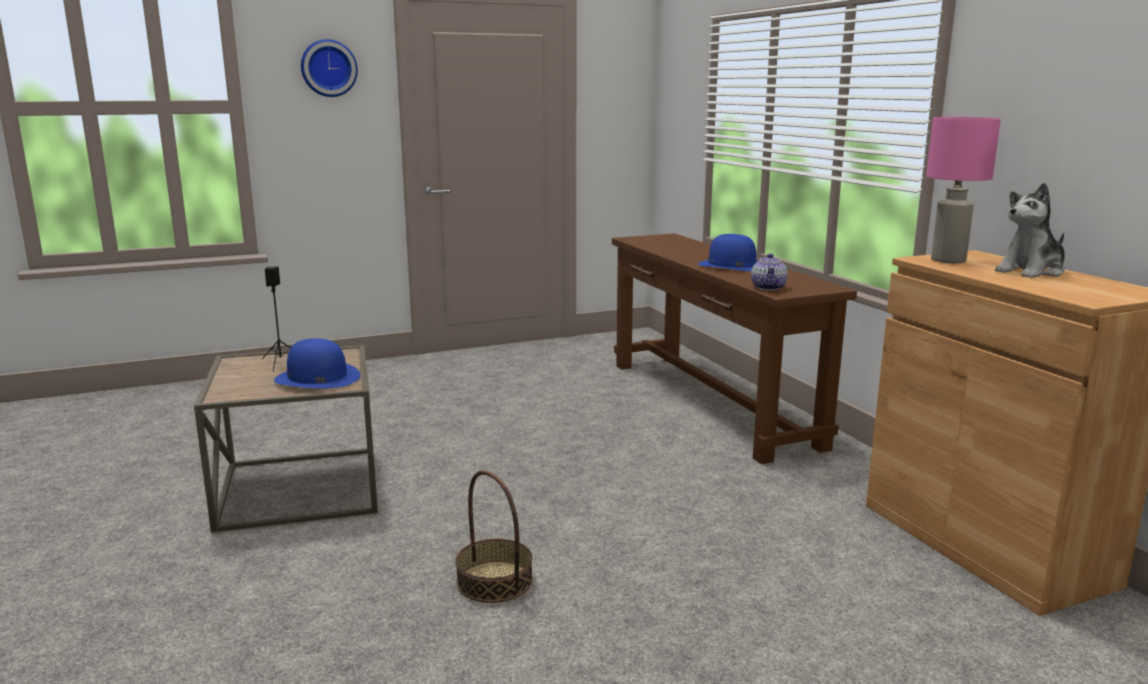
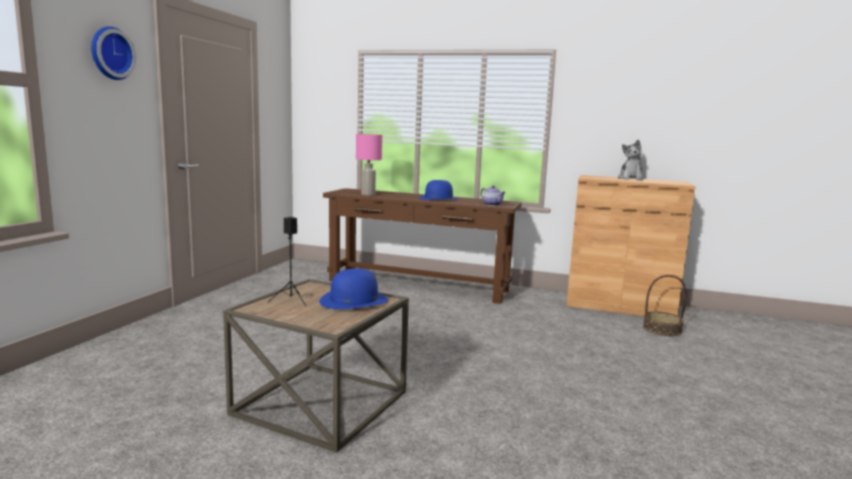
camera: 50 degrees left, 5 degrees down
basket [456,470,533,603] -> basket moved to [643,275,686,336]
pink table lamp [926,117,1001,263] -> pink table lamp moved to [356,134,382,196]

